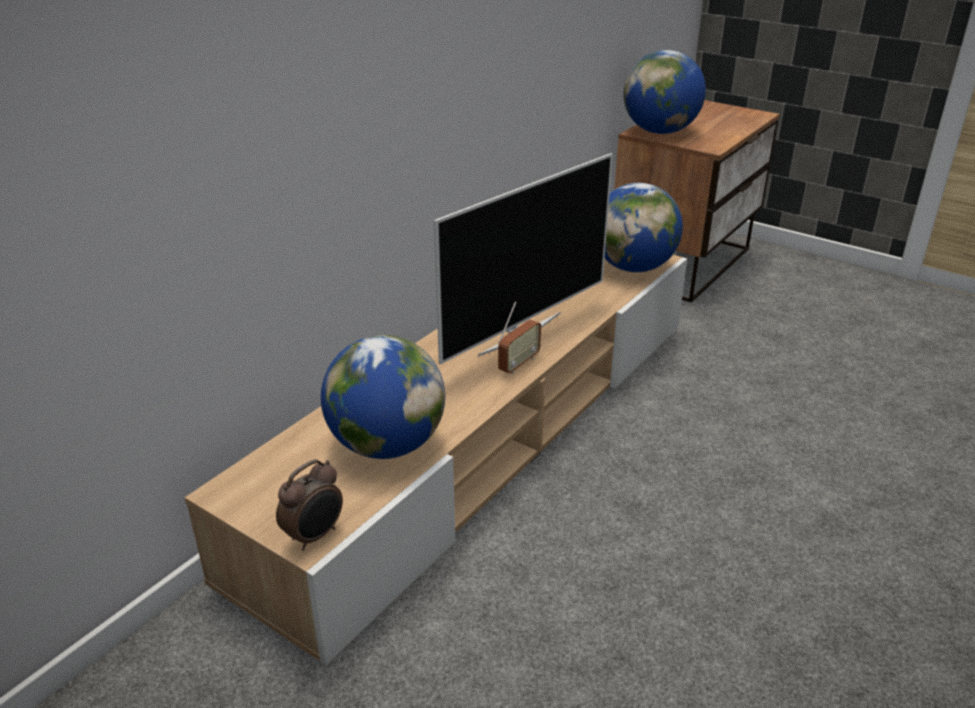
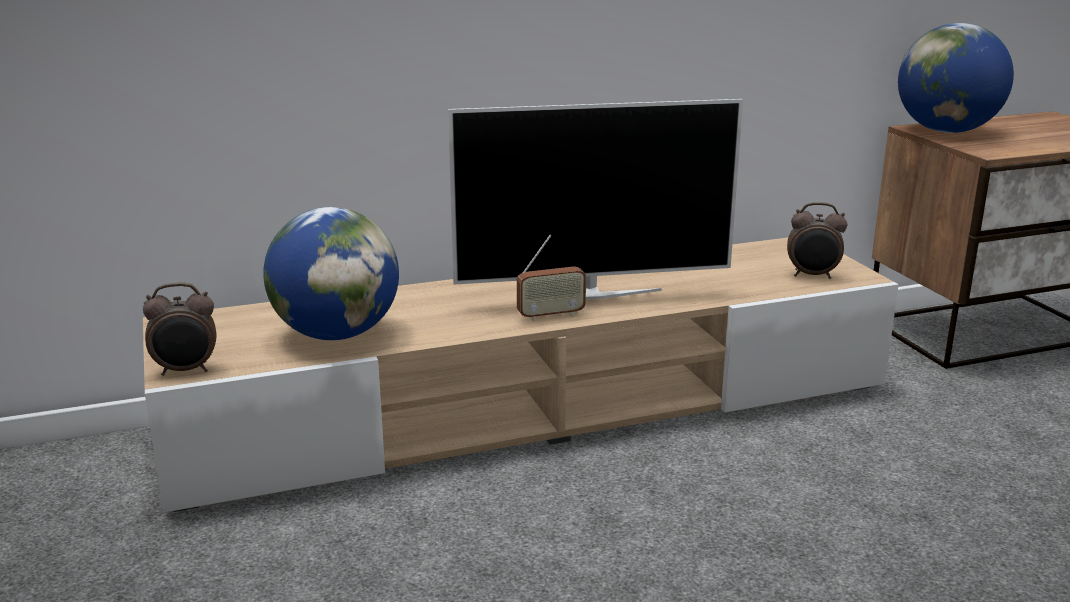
camera: 35 degrees right, 10 degrees down
globe [604,183,683,272] -> alarm clock [787,202,847,279]

